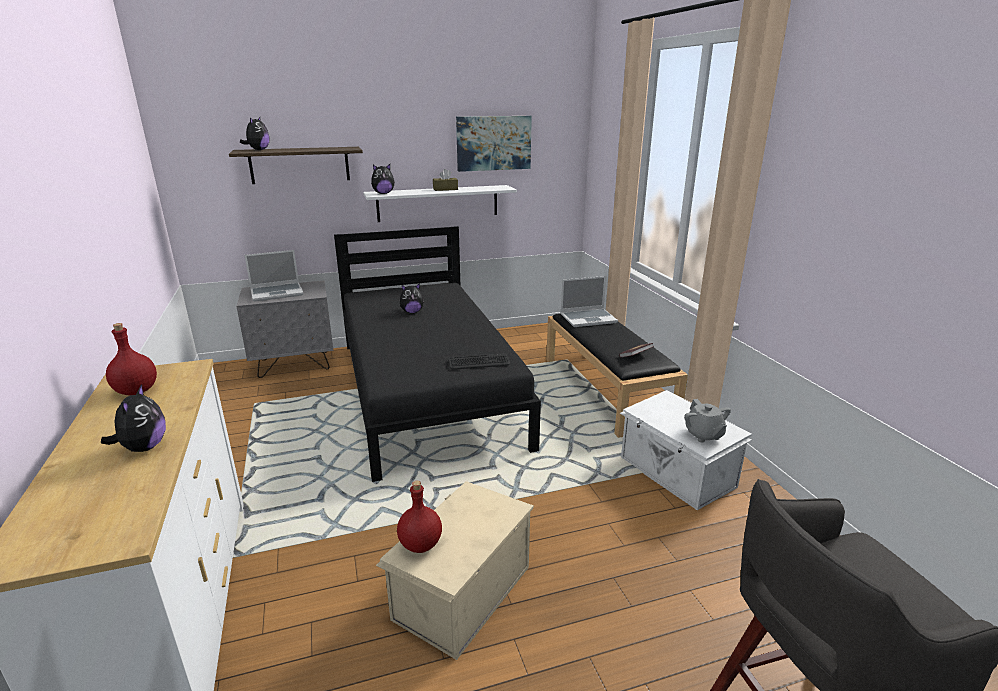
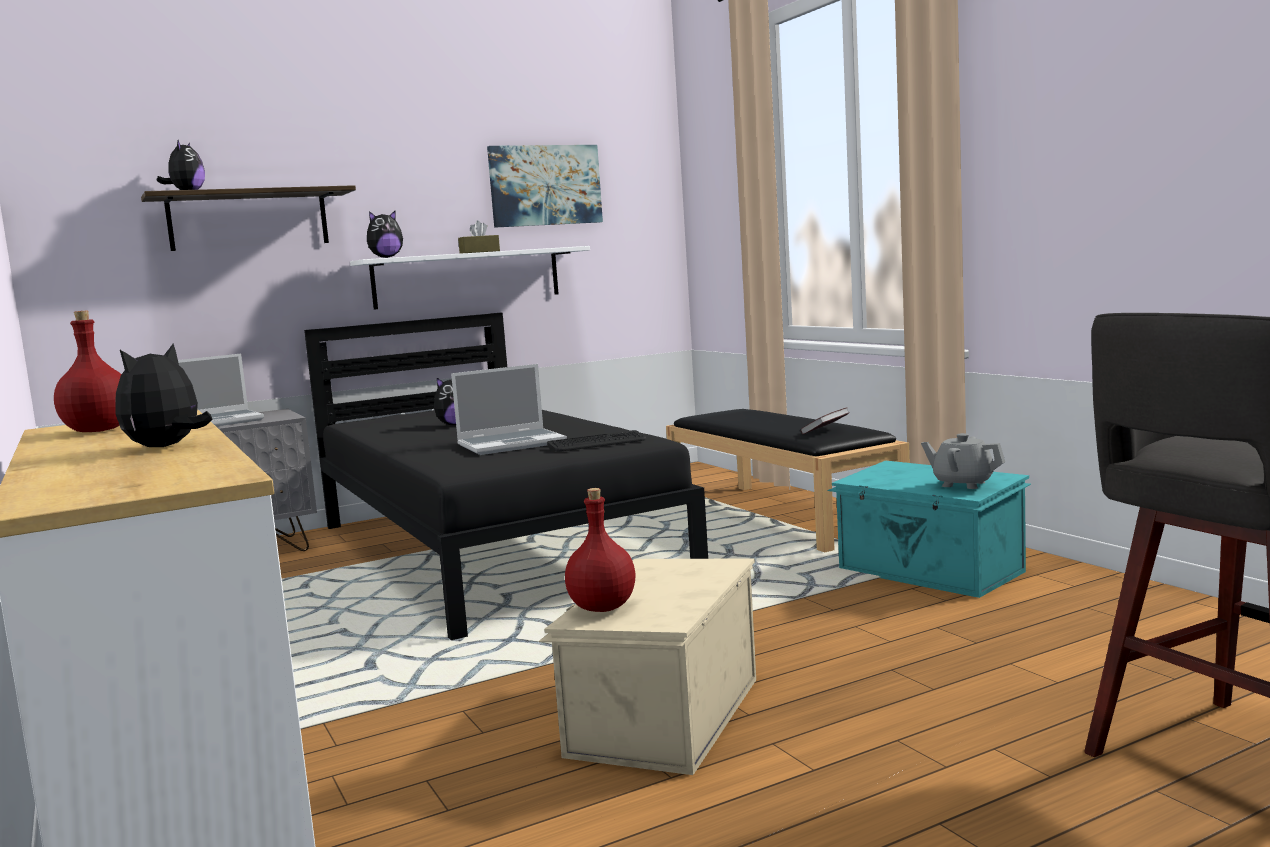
camera: 10 degrees left, 15 degrees down
plush toy [101,384,166,452] -> plush toy turned 135 degrees counterclockwise [115,344,213,447]
laptop [560,276,618,327] -> laptop moved to [451,364,567,455]
white storage box [620,390,752,510] -> turquoise storage box [828,460,1031,598]
grey teapot [684,399,731,442] -> grey teapot turned 150 degrees clockwise [921,433,1005,489]

